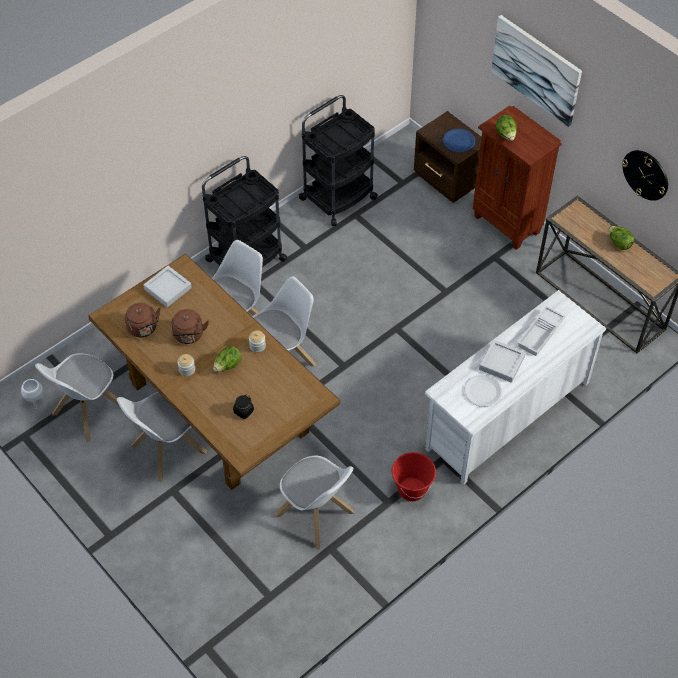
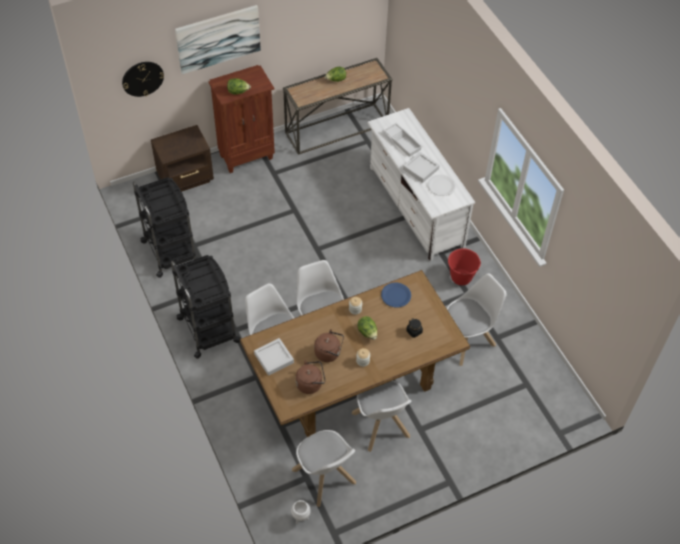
camera: 75 degrees left, 0 degrees up
blue plate [443,129,475,152] -> blue plate moved to [381,283,411,307]
wall clock [622,150,668,201] -> wall clock moved to [122,62,164,97]

